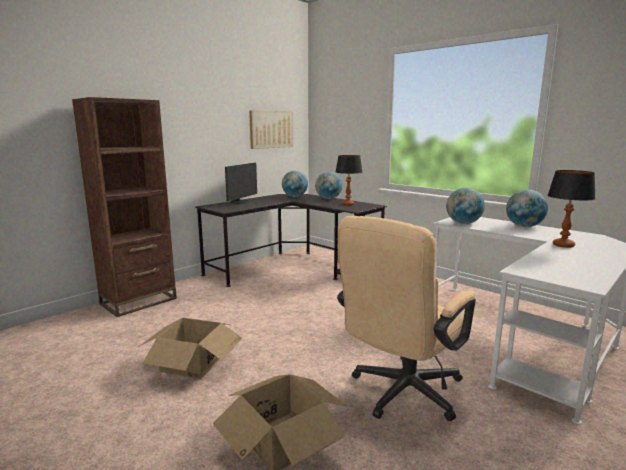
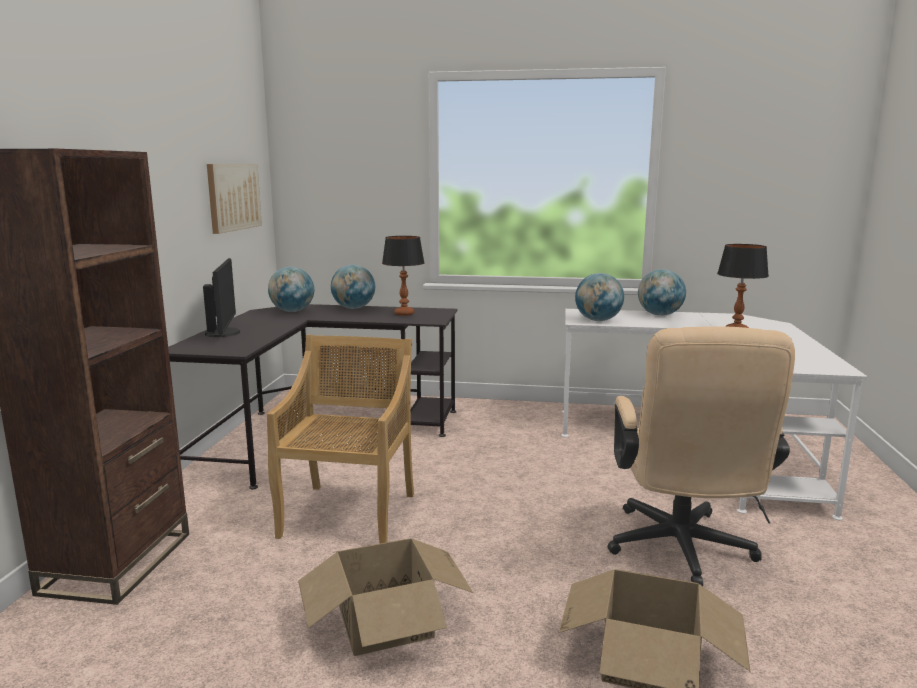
camera: 35 degrees left, 0 degrees up
none -> beige chair [267,335,414,544]

